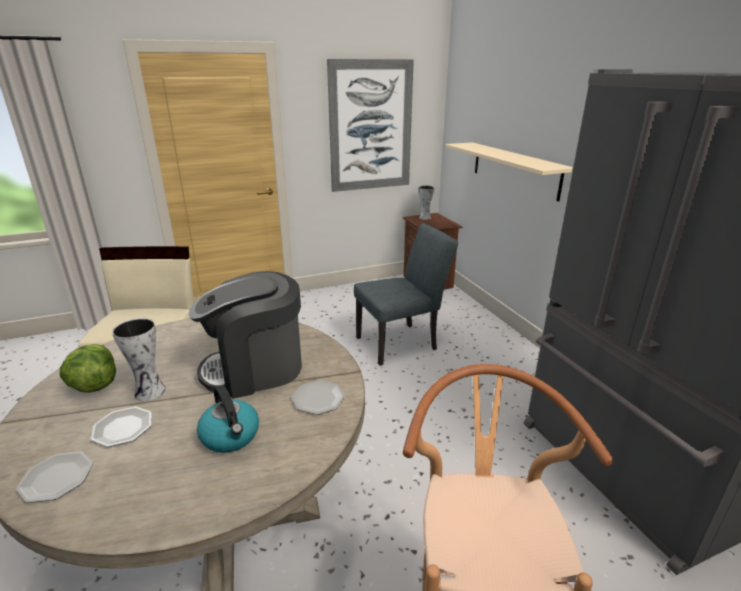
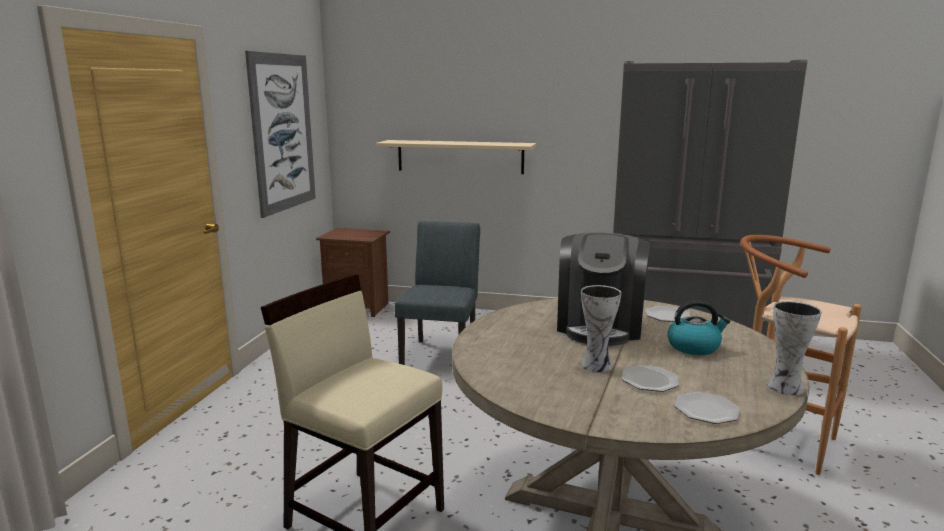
camera: 55 degrees left, 10 degrees down
lettuce [60,344,116,393] -> none
vase [419,185,434,220] -> vase moved to [768,301,822,395]

